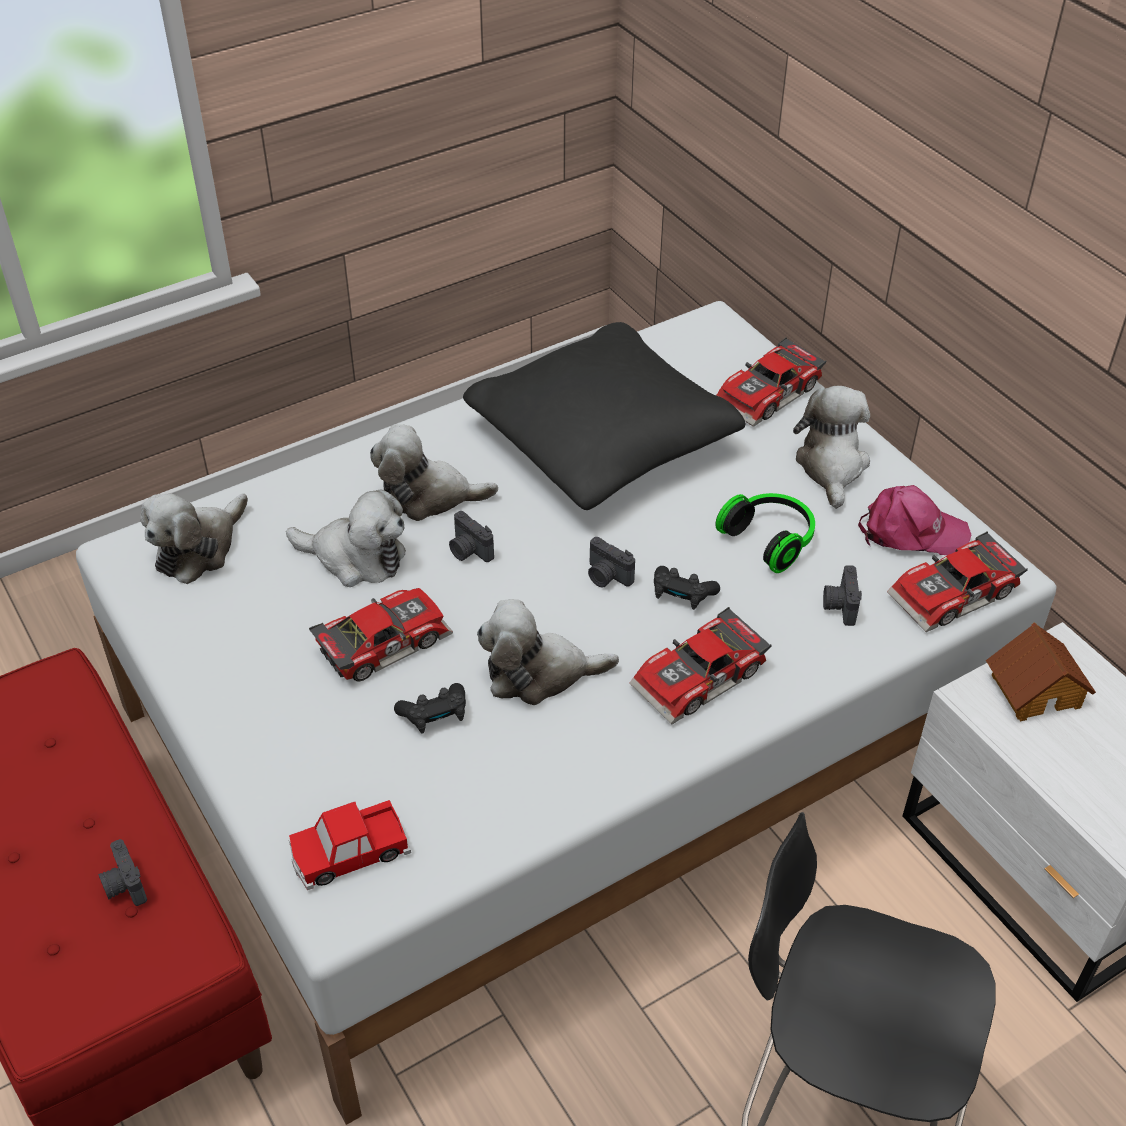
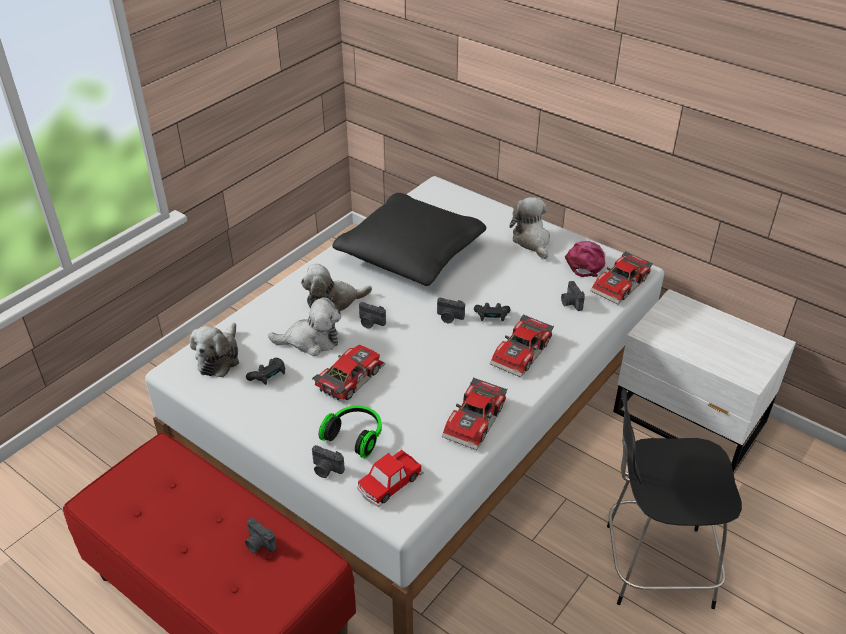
camera: 20 degrees left, 5 degrees down
black game controller [394,683,466,734] -> black game controller moved to [246,358,285,385]
plush toy [477,599,619,705] -> none
headphones [715,493,815,573] -> headphones moved to [319,406,382,458]
toy car [716,337,826,427] -> toy car moved to [442,378,508,450]
pink cap [858,485,971,555] -> pink cap turned 60 degrees counterclockwise [565,241,605,277]
toy house [986,622,1096,721] -> none
none -> camera [312,445,345,478]

